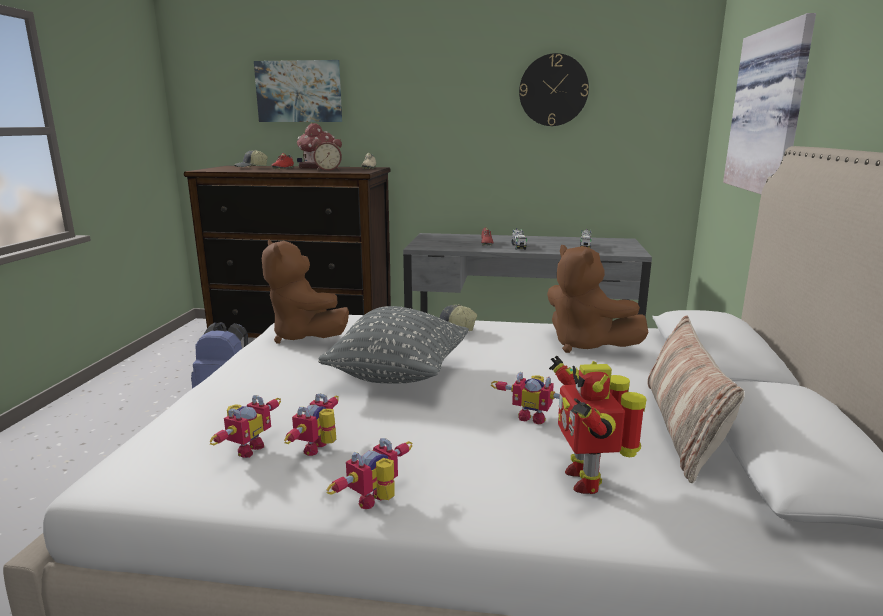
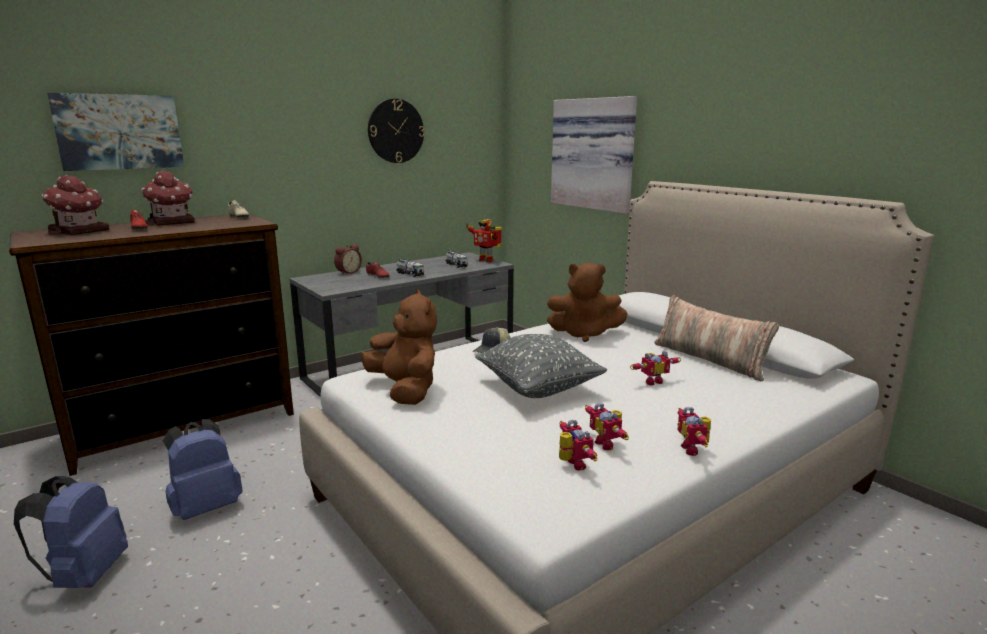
camera: 45 degrees left, 0 degrees up
cap [234,150,268,167] -> toy house [42,175,109,235]
brown plush toy [262,239,349,344] -> brown plush toy turned 135 degrees counterclockwise [361,290,437,405]
alarm clock [312,139,342,171] -> alarm clock moved to [334,244,362,275]
toy robot [549,356,647,494] -> toy robot moved to [466,219,502,262]
none -> blue backpack [14,476,128,588]

